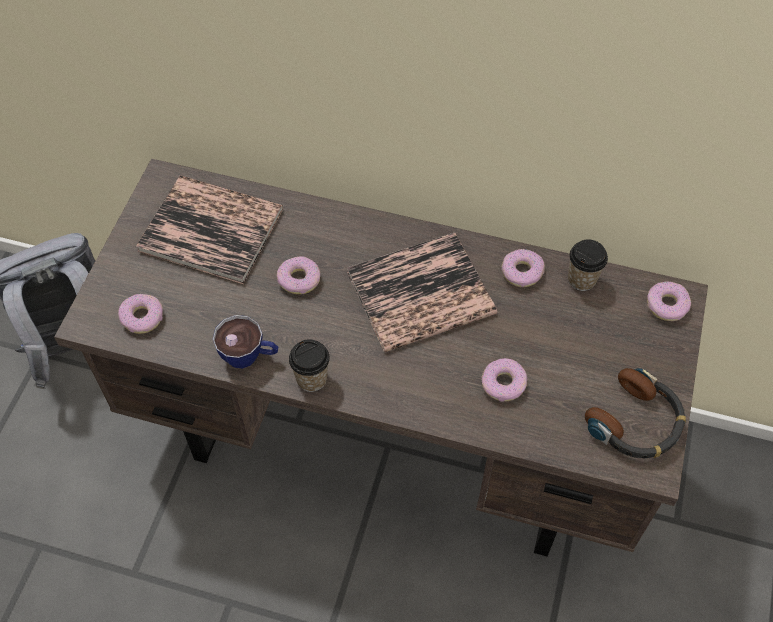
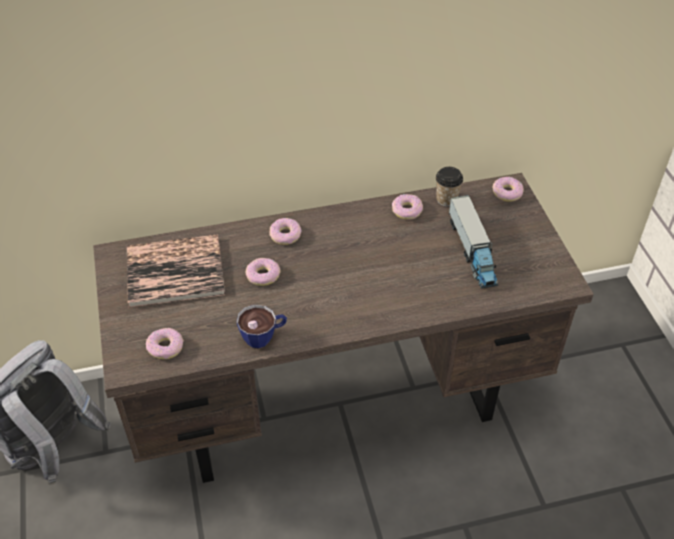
camera: 30 degrees left, 10 degrees down
cup [289,339,330,392] -> none
book [347,233,497,352] -> none
donut [481,358,527,401] -> donut moved to [269,218,301,245]
headphones [585,368,686,458] -> none
none -> toy truck [449,195,498,289]

